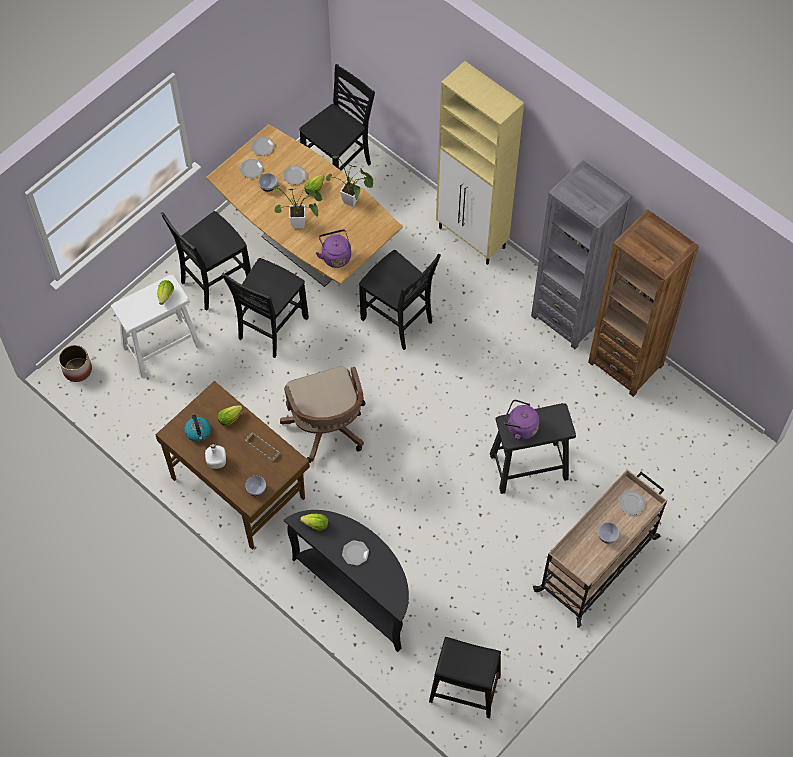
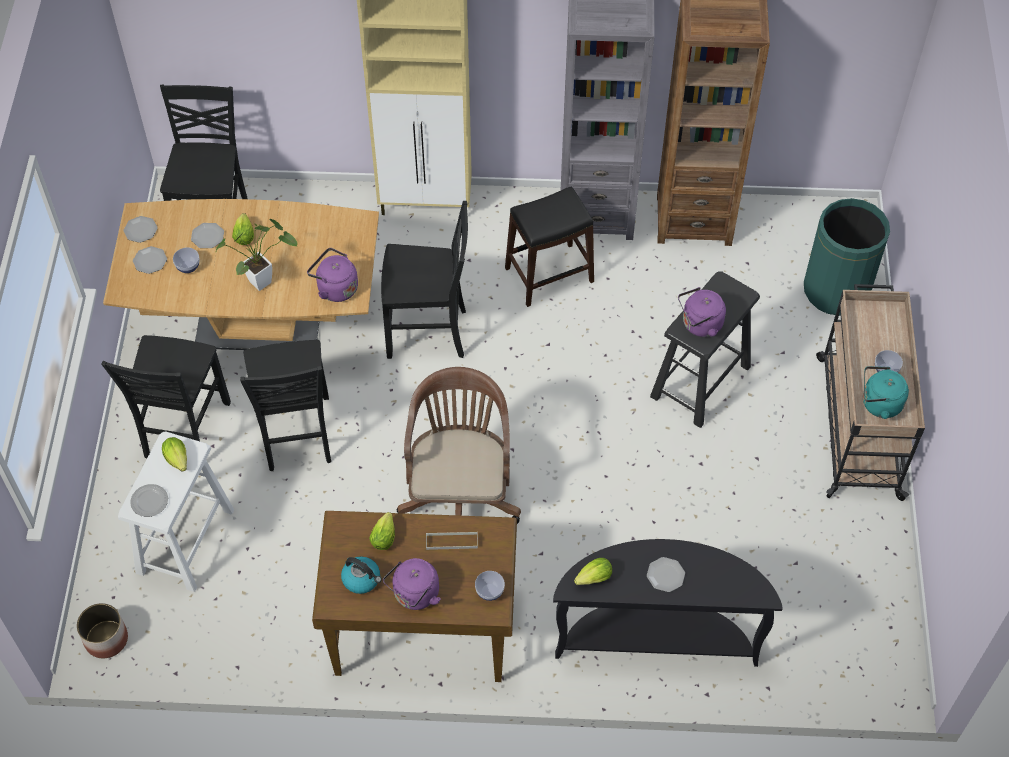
camera: 40 degrees left, 5 degrees down
white bottle [205,444,226,469] -> purple kettle [383,558,441,610]
brown office chair [280,366,366,463] -> brown office chair turned 120 degrees counterclockwise [397,367,521,524]
potted plant [326,156,373,207] -> none
black stool [429,637,501,718] -> black stool moved to [505,187,594,307]
plate [618,491,645,515] -> plate moved to [130,484,168,517]
none -> green trash can [804,198,890,316]
none -> turquoise kettle [863,366,909,419]

